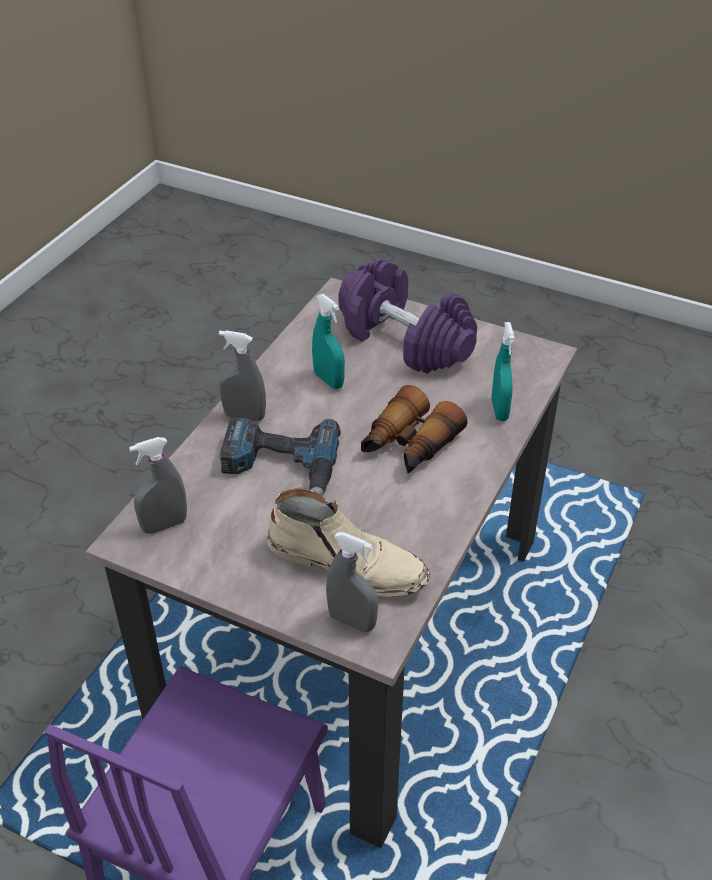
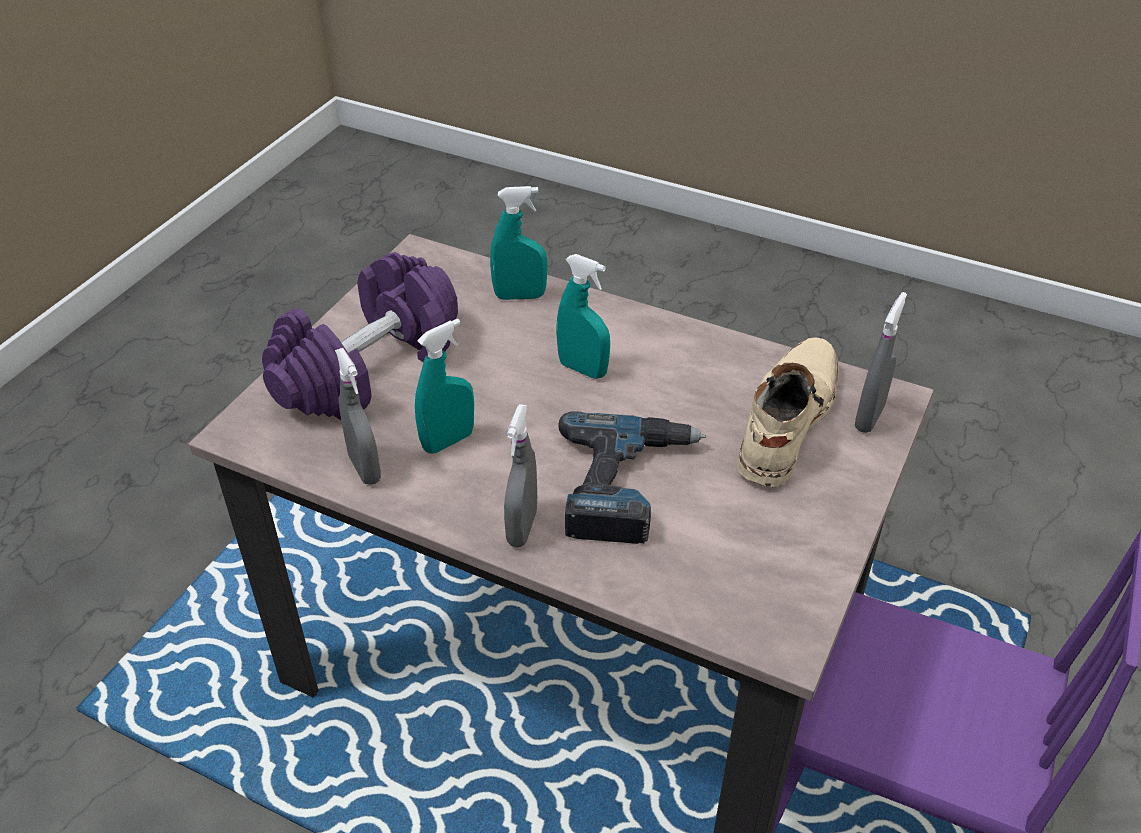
camera: 90 degrees left, 0 degrees up
grey spray bottle [129,437,187,534] -> grey spray bottle moved to [335,348,381,485]
binoculars [361,385,467,473] -> turquoise spray bottle [556,254,610,379]

